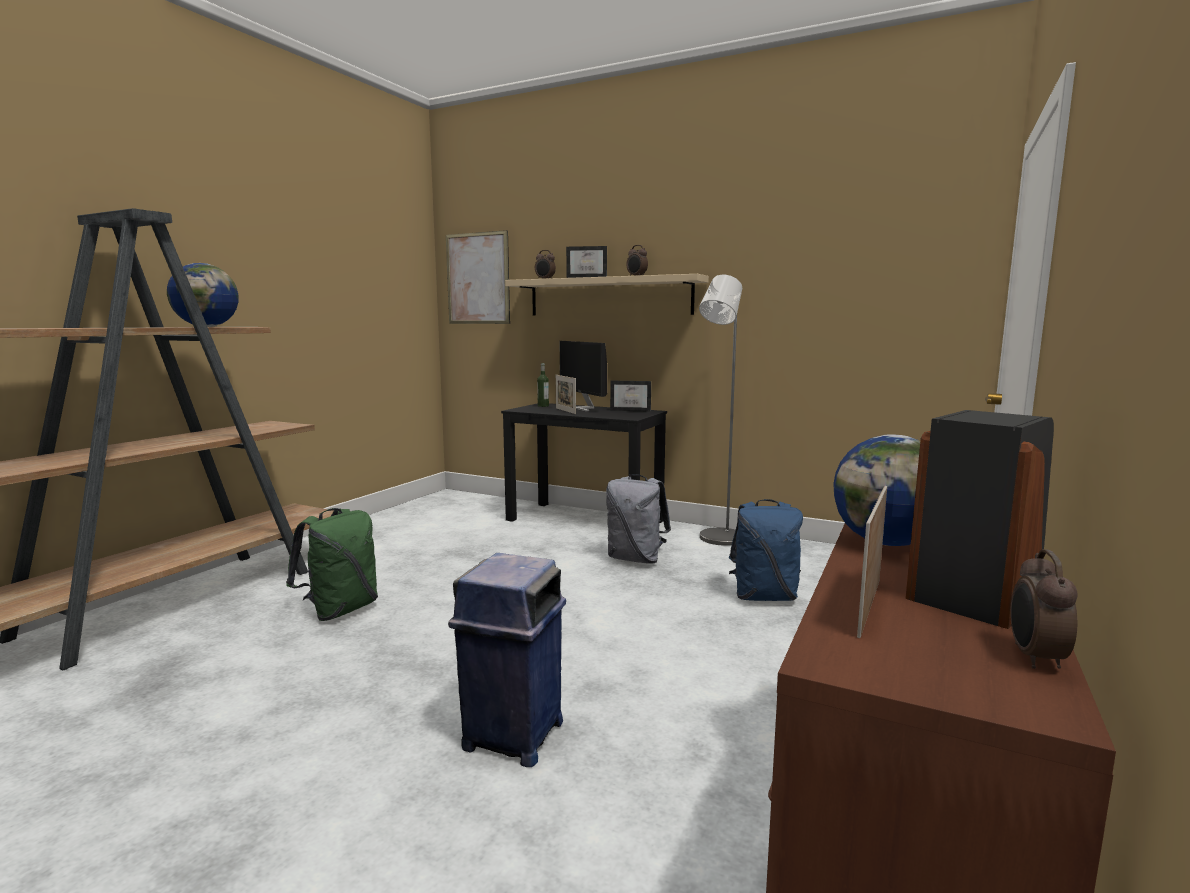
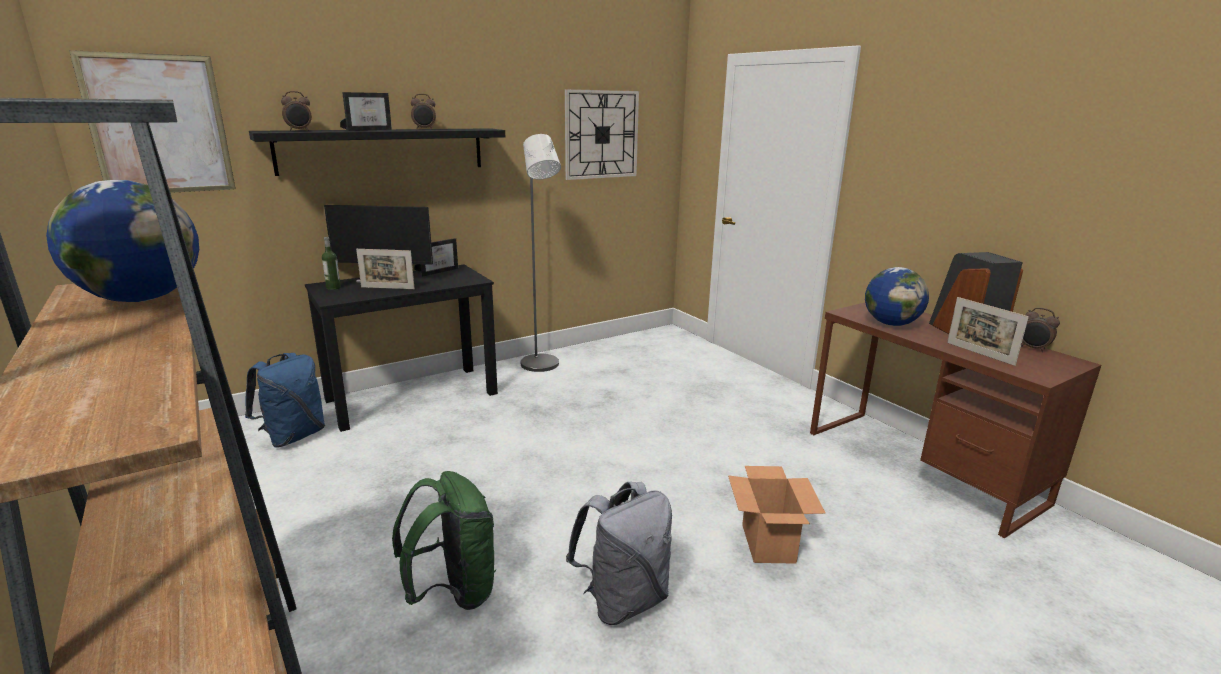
camera: 60 degrees left, 10 degrees up
blue trash can [448,553,566,767] -> cardboard box [728,466,826,564]
beige shelf [505,274,709,315] -> black shelf [249,128,505,176]
grey backpack [606,474,671,563] -> grey backpack moved to [566,482,672,625]
blue backpack [729,499,803,601] -> blue backpack moved to [245,353,325,448]
none -> wall clock [565,89,639,180]

